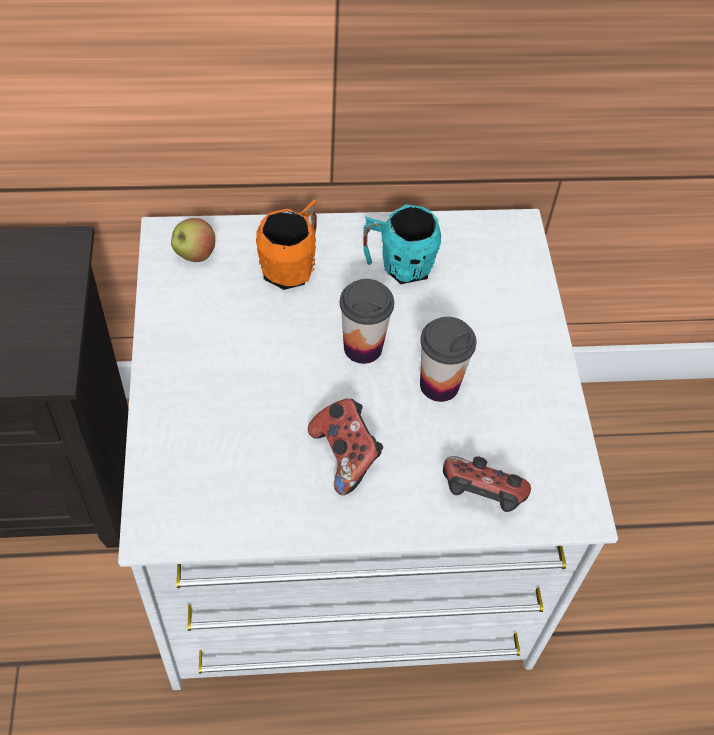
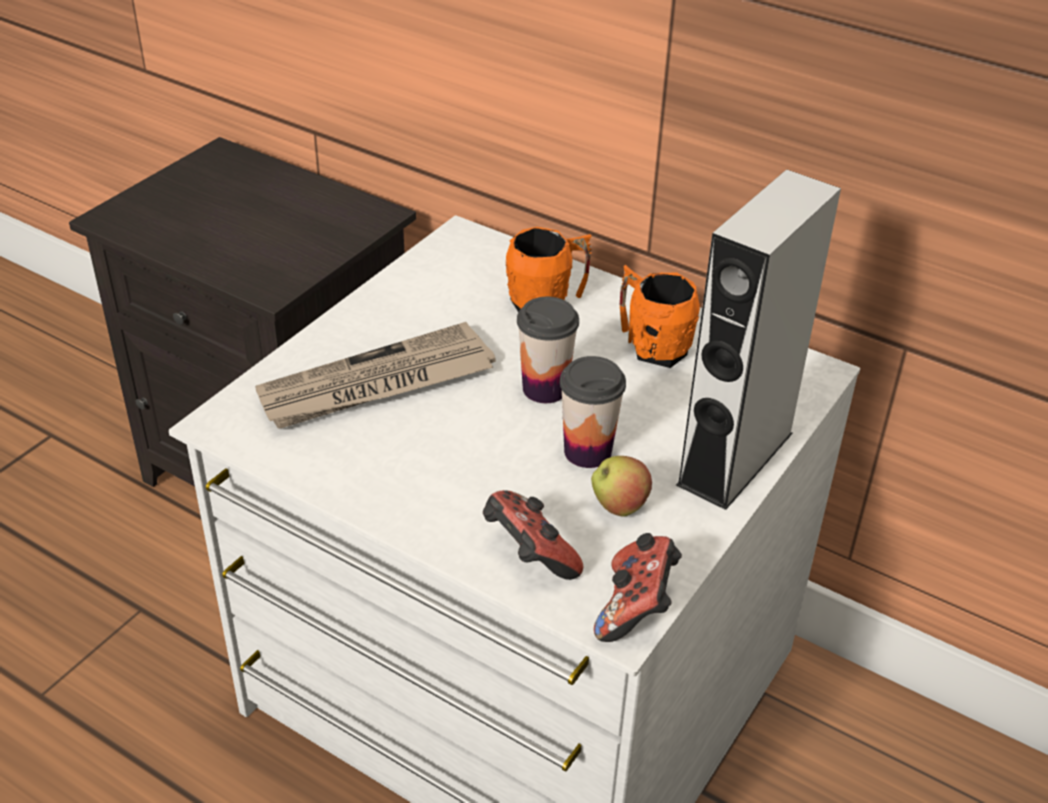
camera: 40 degrees right, 15 degrees down
apple [171,218,215,262] -> apple moved to [591,456,652,517]
game controller [308,399,383,495] -> game controller moved to [594,533,682,642]
turquoise mug [363,204,441,284] -> orange mug [620,264,700,368]
none -> newspaper [255,322,496,429]
none -> grey speaker [676,169,841,510]

